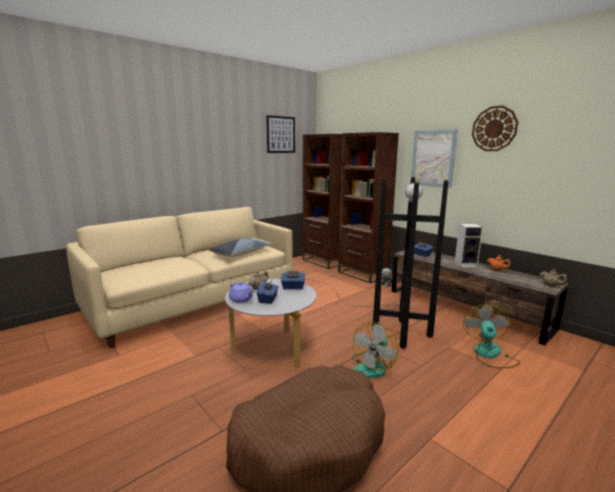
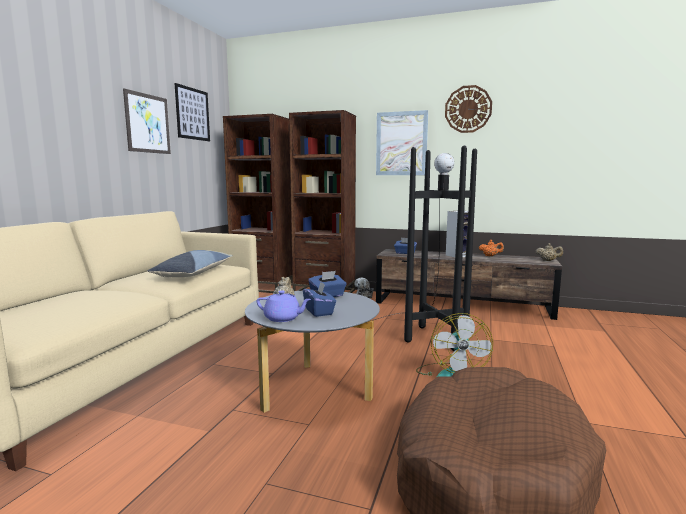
camera: 30 degrees left, 5 degrees down
fan [463,305,520,368] -> none
none -> picture [123,89,171,154]

